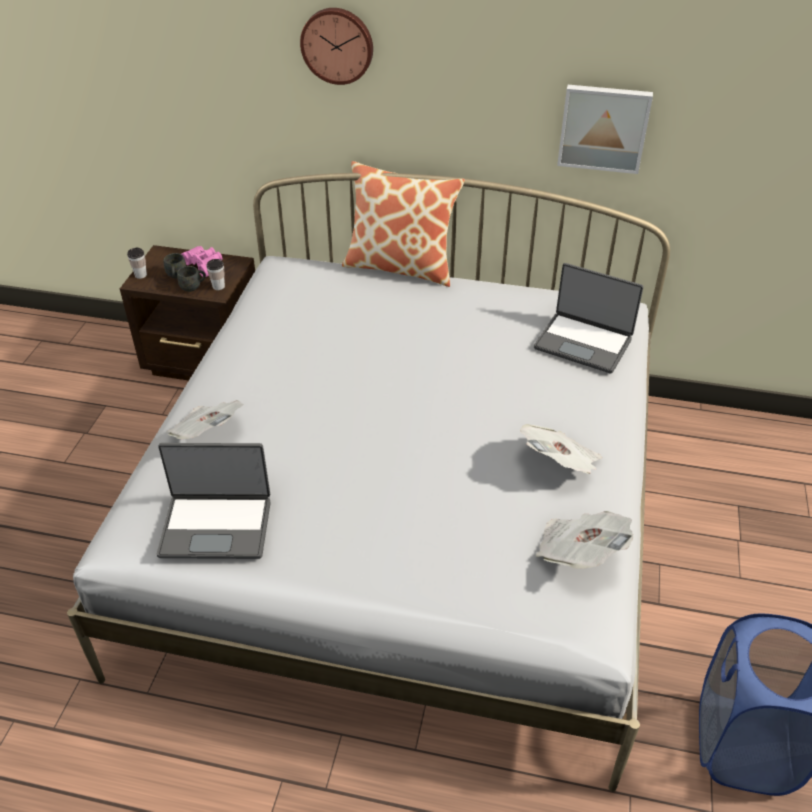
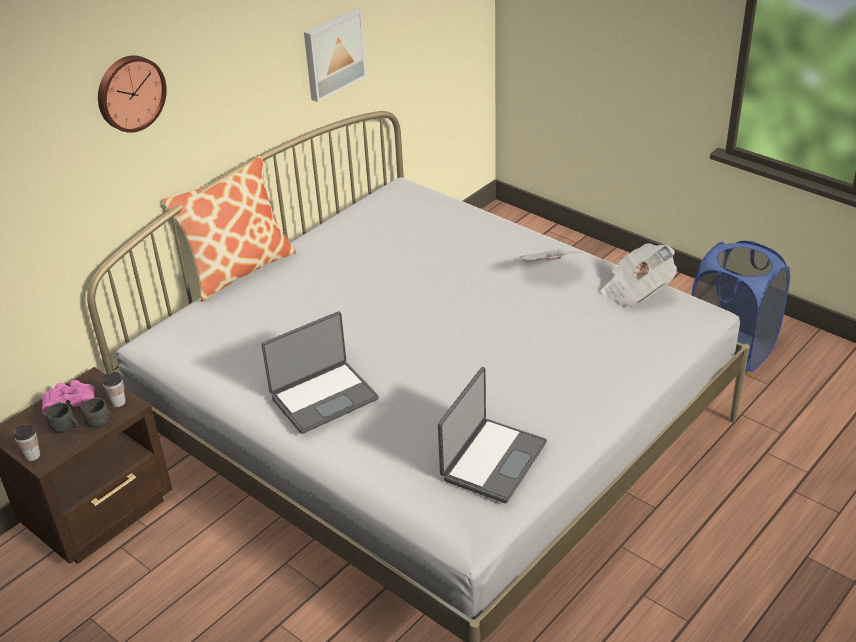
camera: 60 degrees left, 5 degrees down
newspaper [167,400,244,439] -> none
laptop [534,263,643,374] -> laptop moved to [262,311,379,434]

